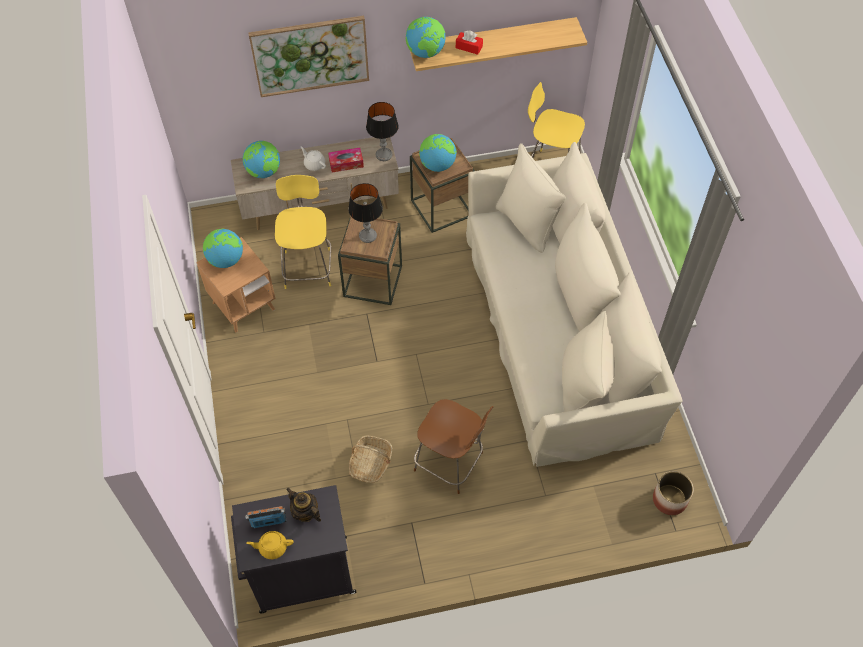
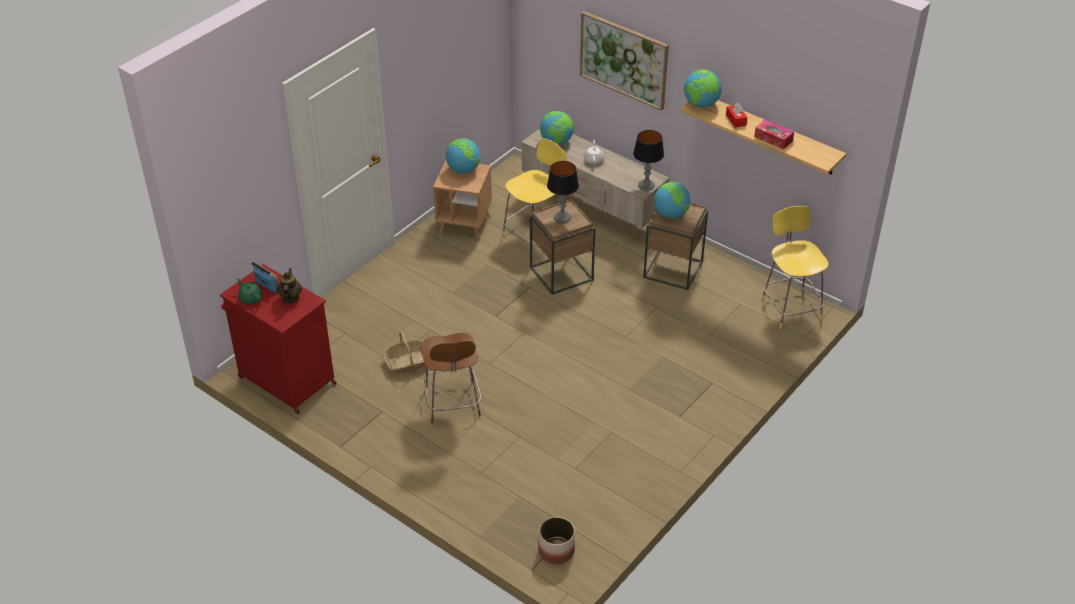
camera: 50 degrees right, 15 degrees down
black cabinet [231,485,356,613] -> red cabinet [220,264,336,414]
yellow teapot [246,531,294,559] -> green teapot [237,278,262,304]
tissue box [328,147,364,172] -> tissue box moved to [754,120,794,150]
beige sofa [466,142,682,467] -> none

